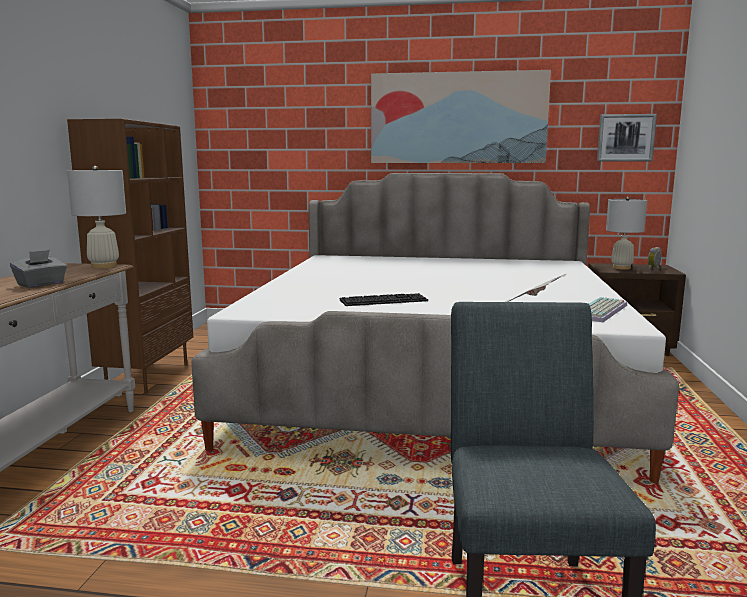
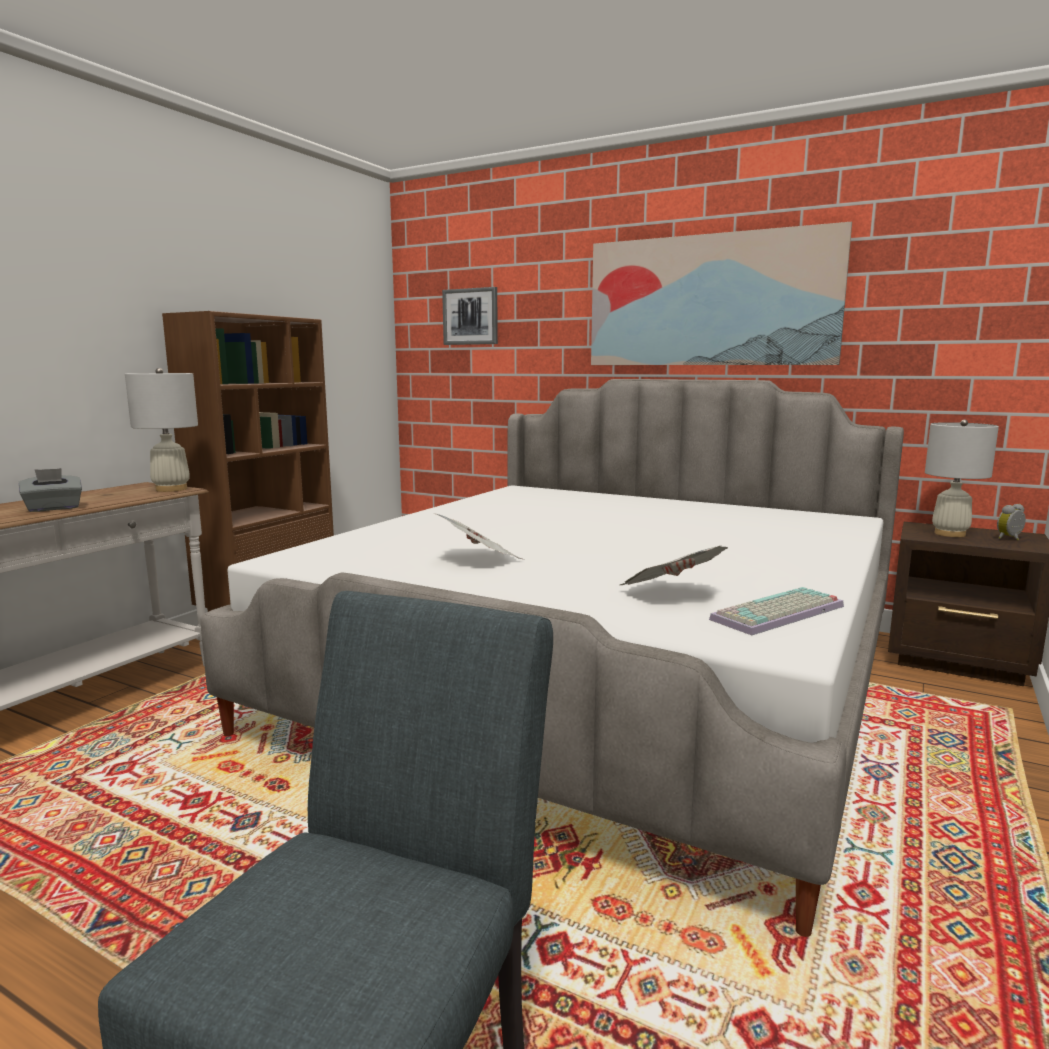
camera: 20 degrees right, 0 degrees up
keyboard [340,293,428,306] -> newspaper [434,513,522,559]
picture [597,114,657,162] -> picture moved to [442,287,498,345]

